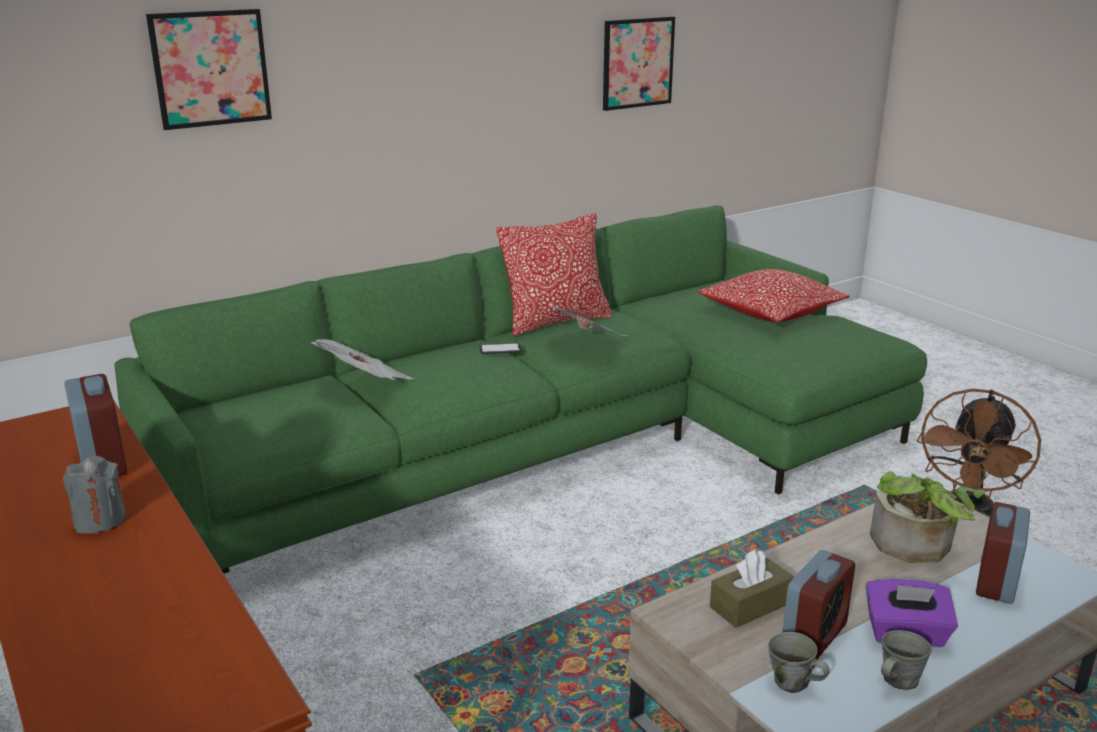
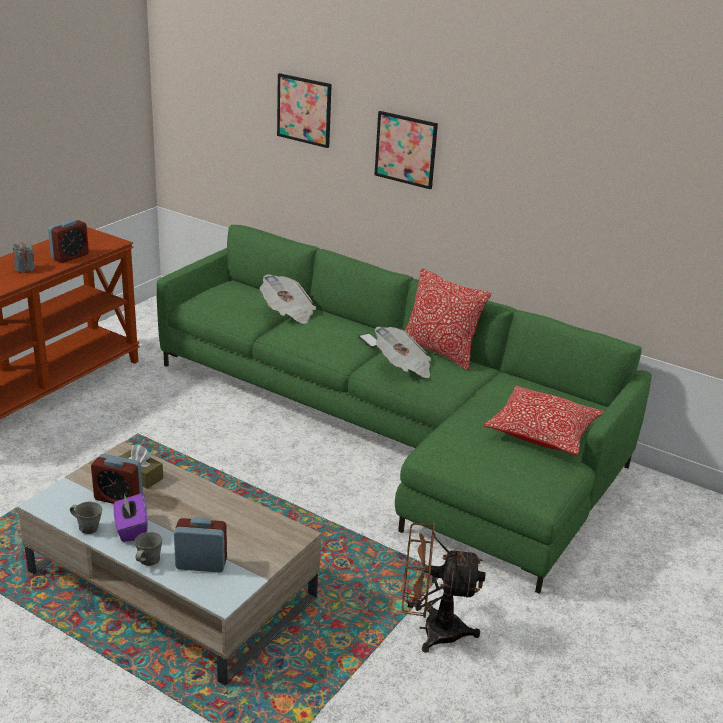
camera: 65 degrees right, 5 degrees up
picture [603,17,675,111] -> picture moved to [374,111,438,189]
grey mug [768,632,830,693] -> grey mug moved to [135,532,162,566]
potted plant [870,471,985,563] -> none

